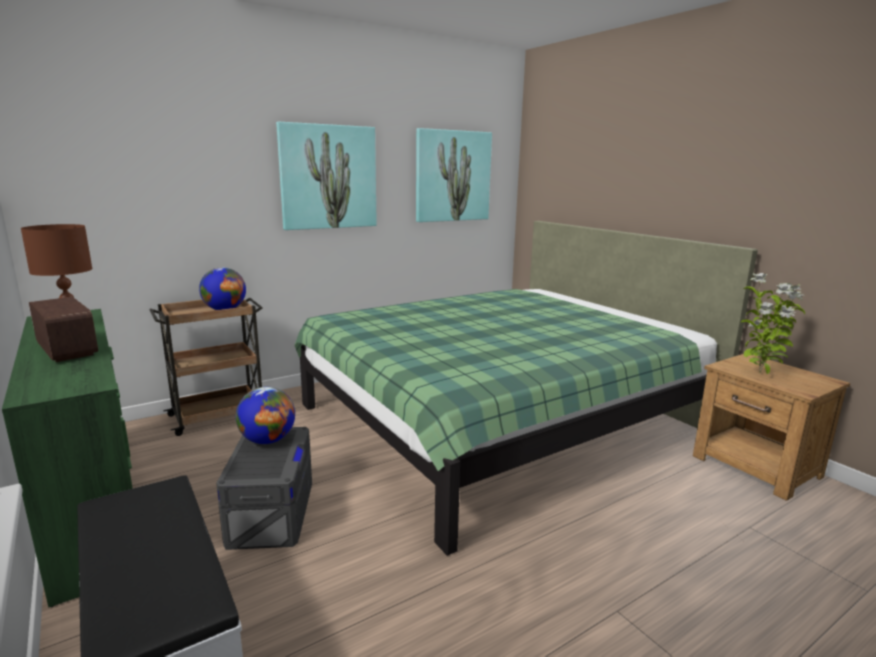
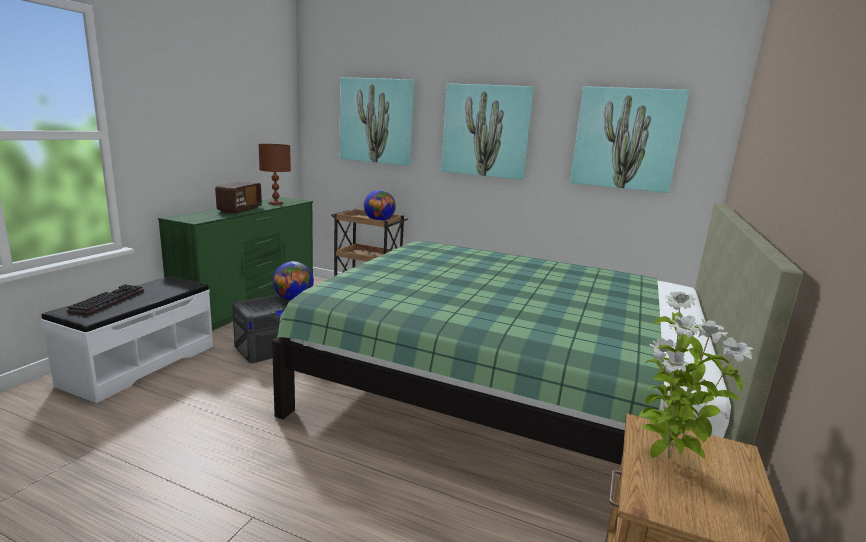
camera: 55 degrees right, 0 degrees up
none -> keyboard [67,284,144,316]
none -> picture [340,77,414,166]

